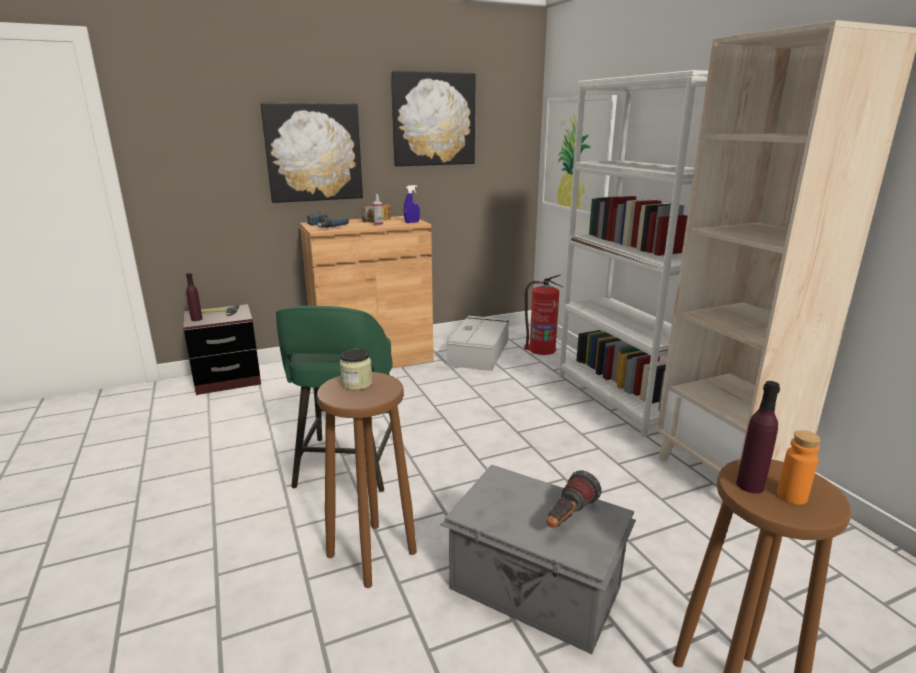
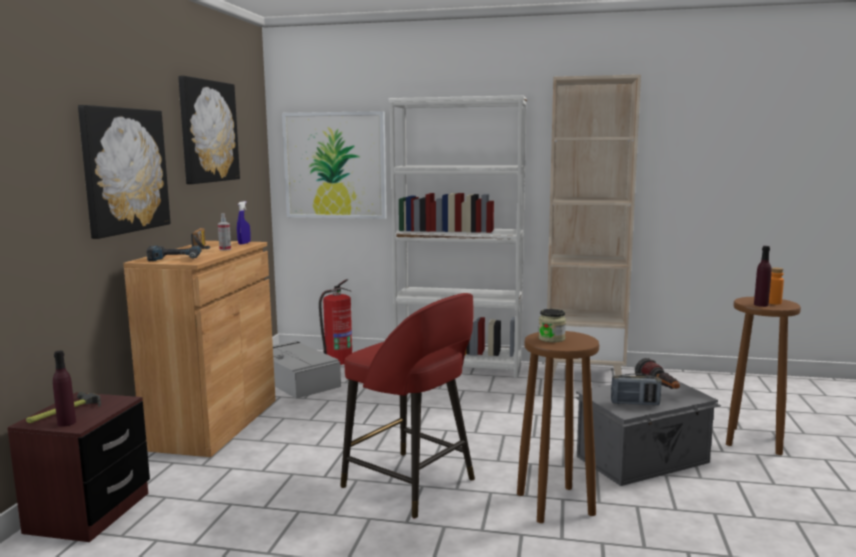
camera: 55 degrees left, 10 degrees down
green stool [276,306,393,492] -> red stool [341,293,475,519]
none -> radio [611,374,662,406]

